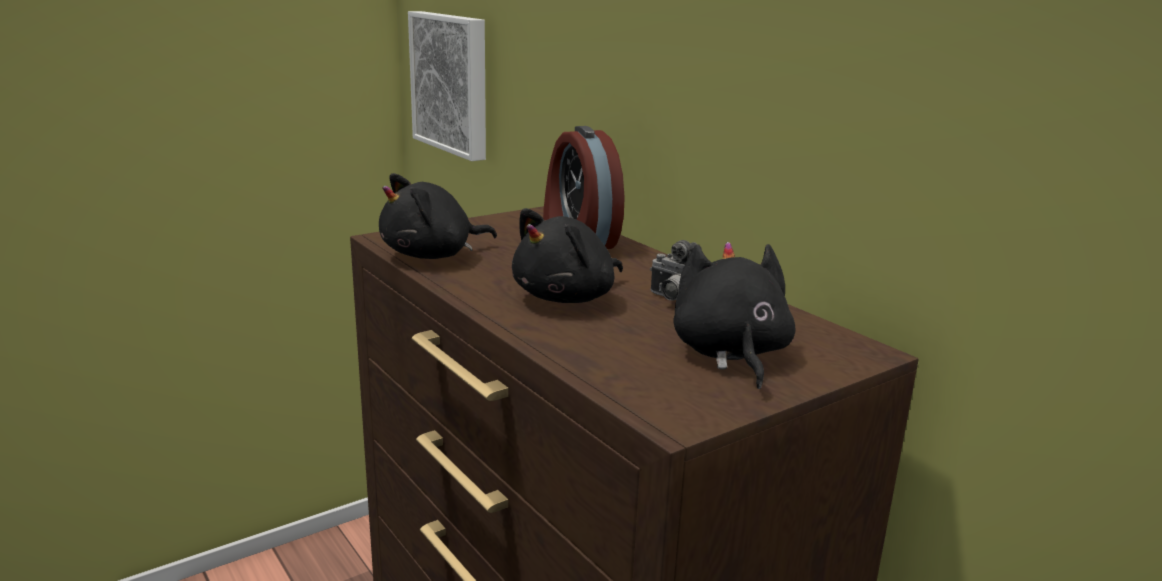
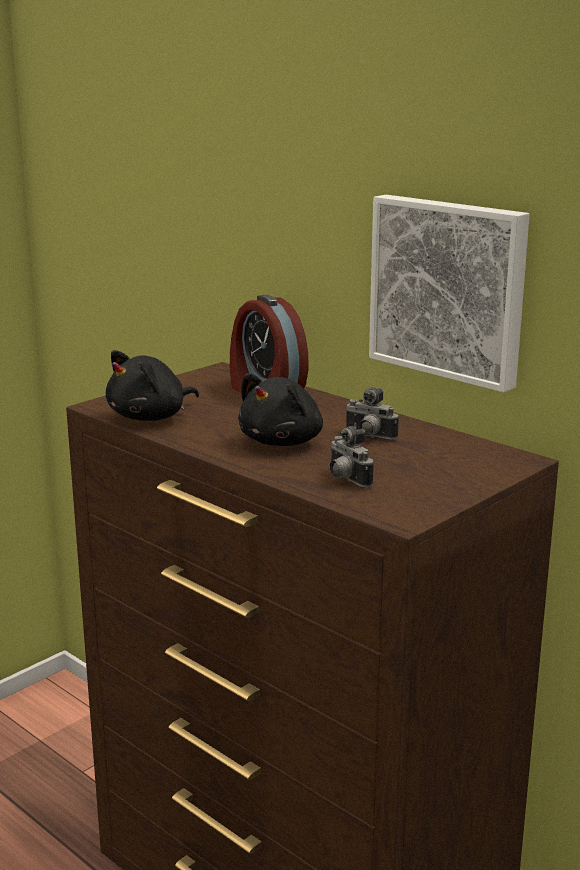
camera: 10 degrees left, 0 degrees up
picture [408,11,486,161] -> picture moved to [369,195,530,392]
black plush toy [674,242,795,389] -> none
none -> camera [330,426,374,488]

